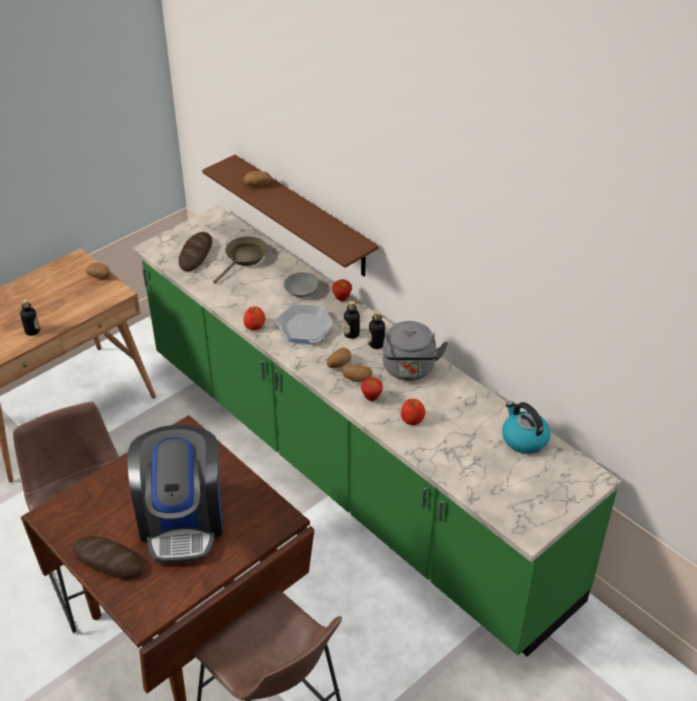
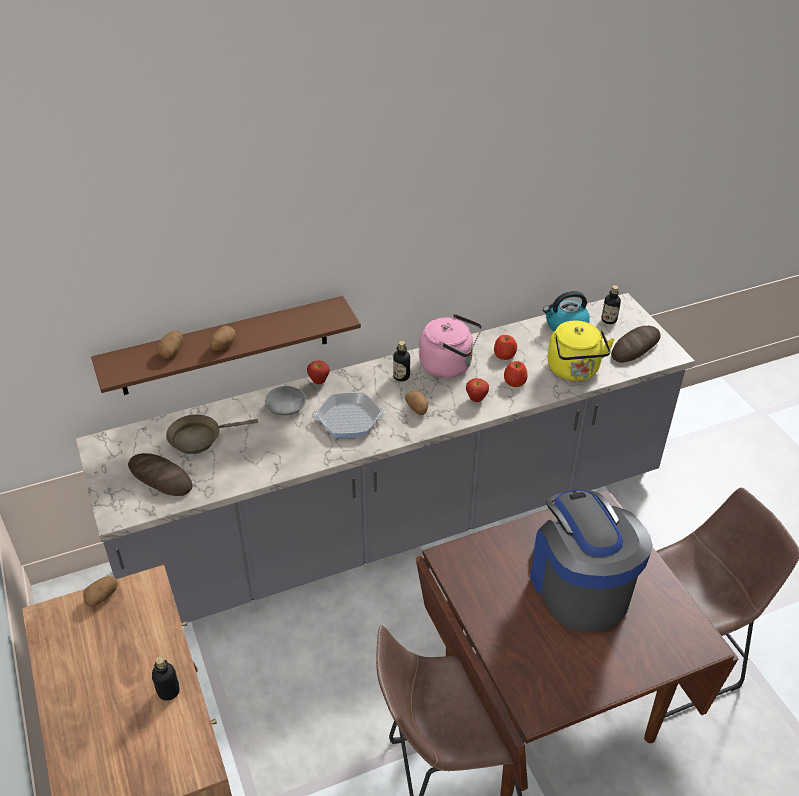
camera: 70 degrees left, 0 degrees up
bread [73,536,144,579] -> bread moved to [611,326,661,363]
coffee machine [127,425,223,563] -> coffee machine turned 120 degrees counterclockwise [530,489,653,632]
green counter [133,205,621,657] -> grey counter [75,293,695,623]
brown frying pan [213,236,268,284] -> brown frying pan turned 75 degrees counterclockwise [166,414,258,454]
apple [243,307,265,331] -> apple moved to [494,335,517,360]
potato [342,365,372,382] -> potato moved to [210,326,236,350]
bottle [344,301,360,339] -> bottle moved to [601,285,621,324]
grey kettle [383,321,448,381] -> pink kettle [419,314,482,378]
none -> yellow kettle [547,320,615,381]

